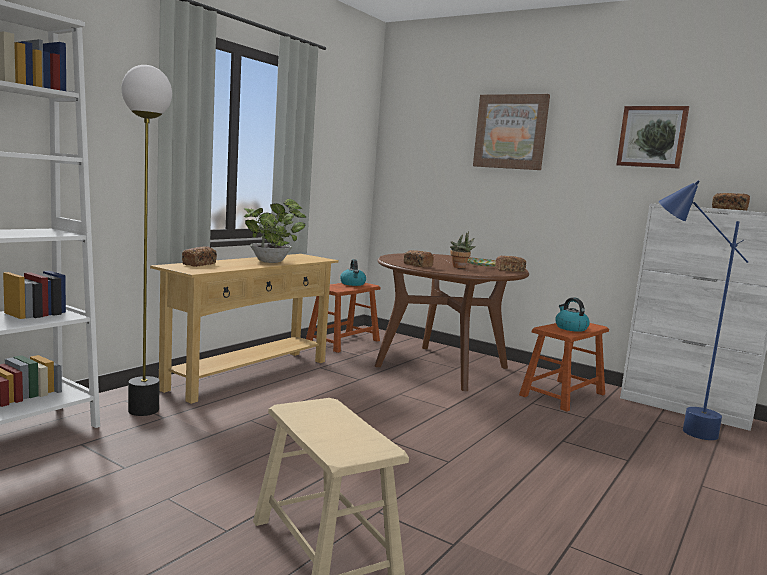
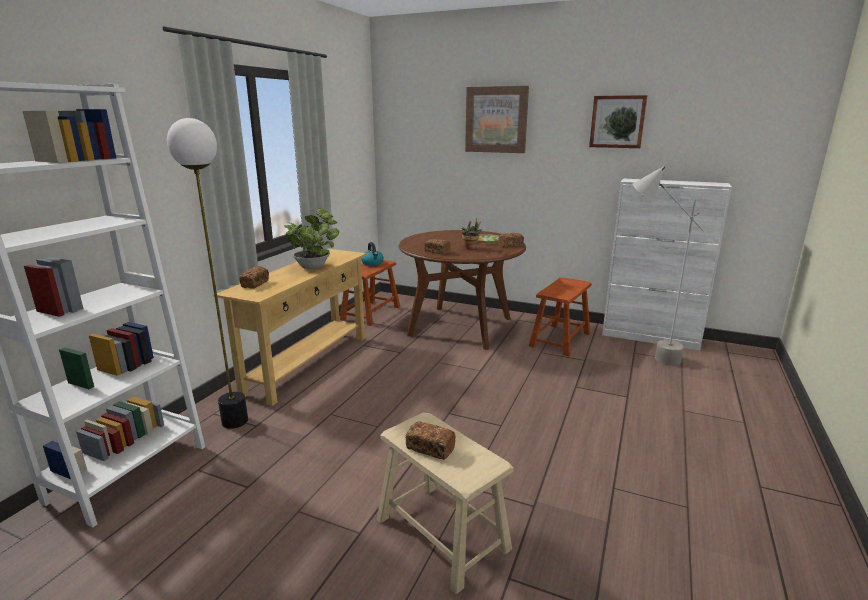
camera: 10 degrees left, 10 degrees up
kettle [555,297,590,332] -> none
blue floor lamp [659,180,748,440] -> grey floor lamp [633,166,704,366]
bread [712,193,750,210] -> bread moved to [406,421,456,460]

